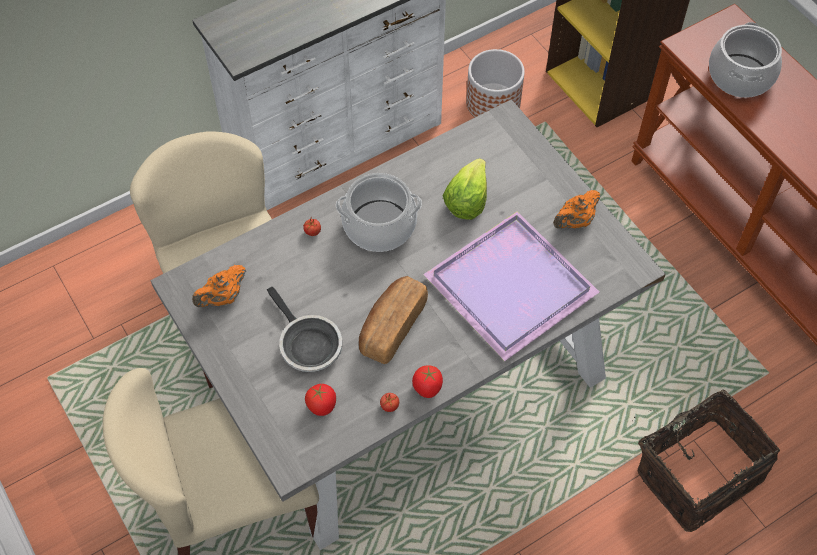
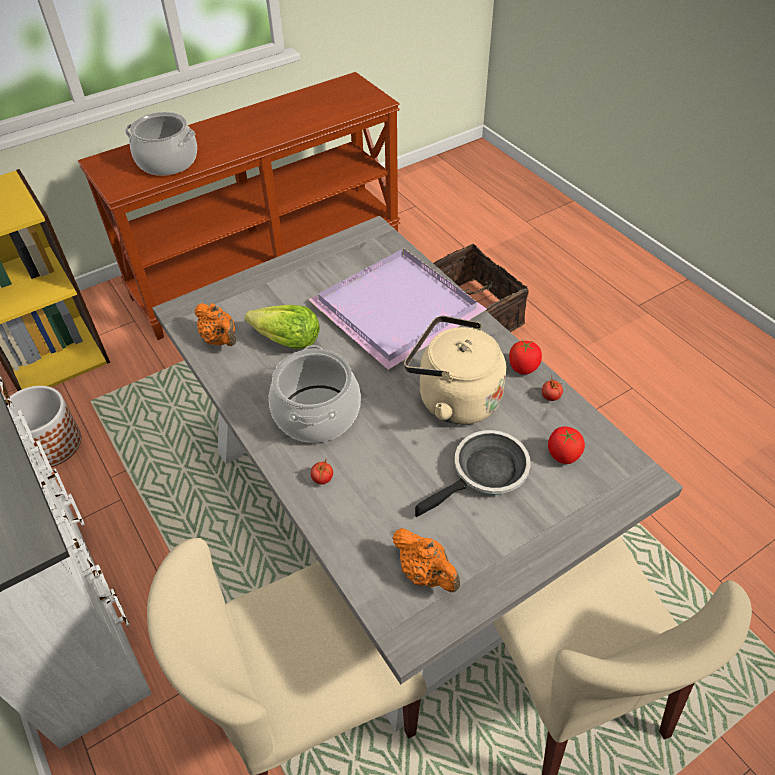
camera: 90 degrees left, 10 degrees down
bread [359,276,428,364] -> beige kettle [404,315,506,425]
orange teapot [553,190,601,229] -> orange teapot moved to [194,303,236,346]

